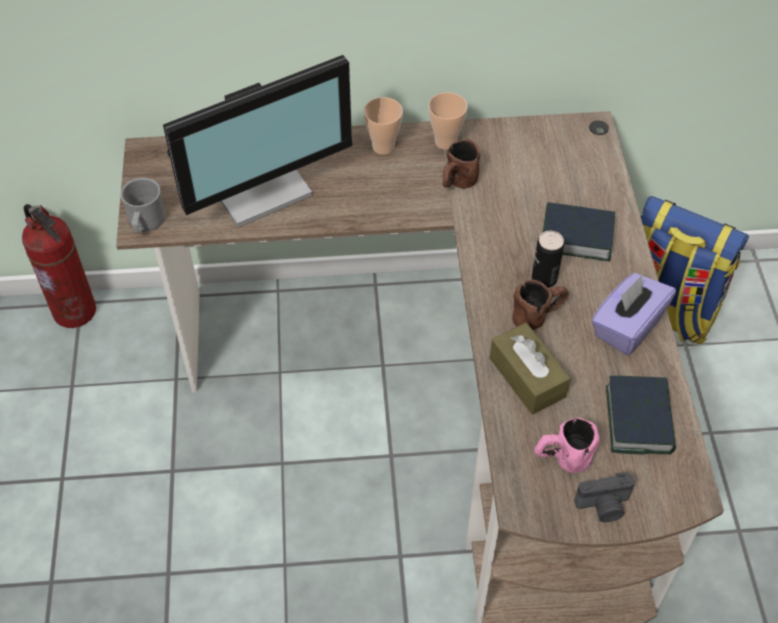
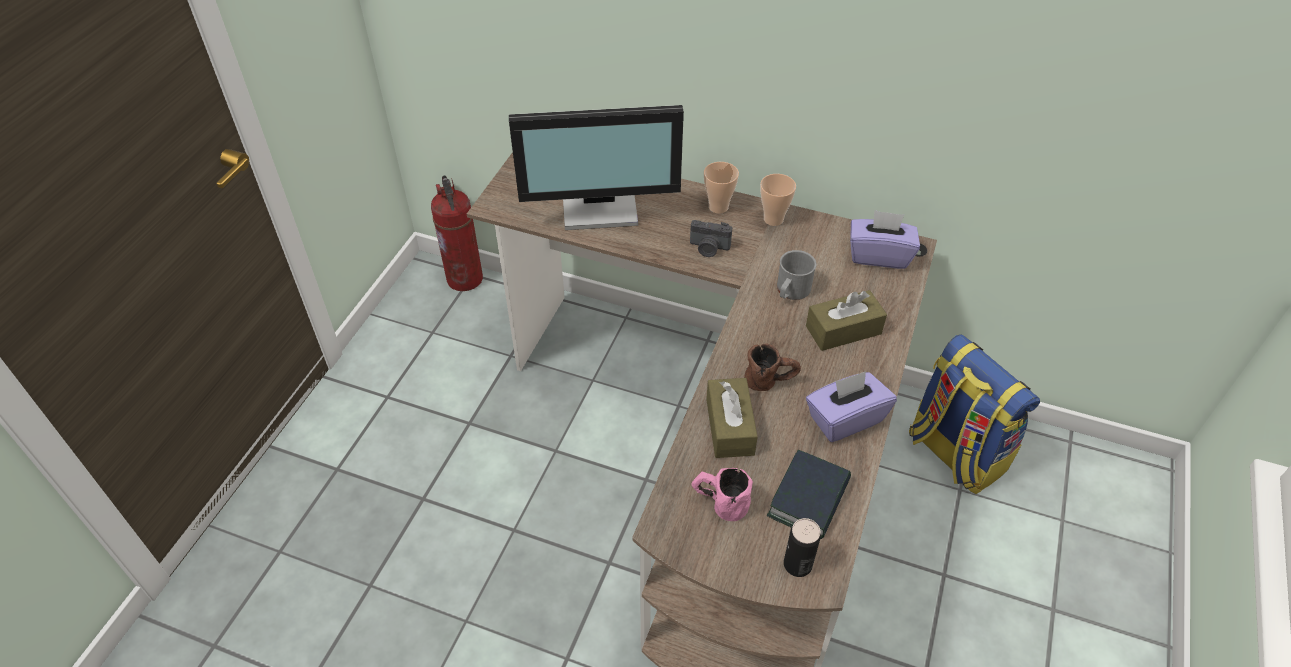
camera: 25 degrees right, 5 degrees down
grey mug [120,178,166,234] -> grey mug moved to [777,250,816,300]
brown mug [442,139,480,189] -> none
can [532,231,564,288] -> can moved to [784,518,821,577]
book [543,202,615,262] -> brown tissue box [806,290,887,351]
camera [574,472,635,522] -> camera moved to [690,220,732,257]
none -> purple tissue box [850,210,920,269]

